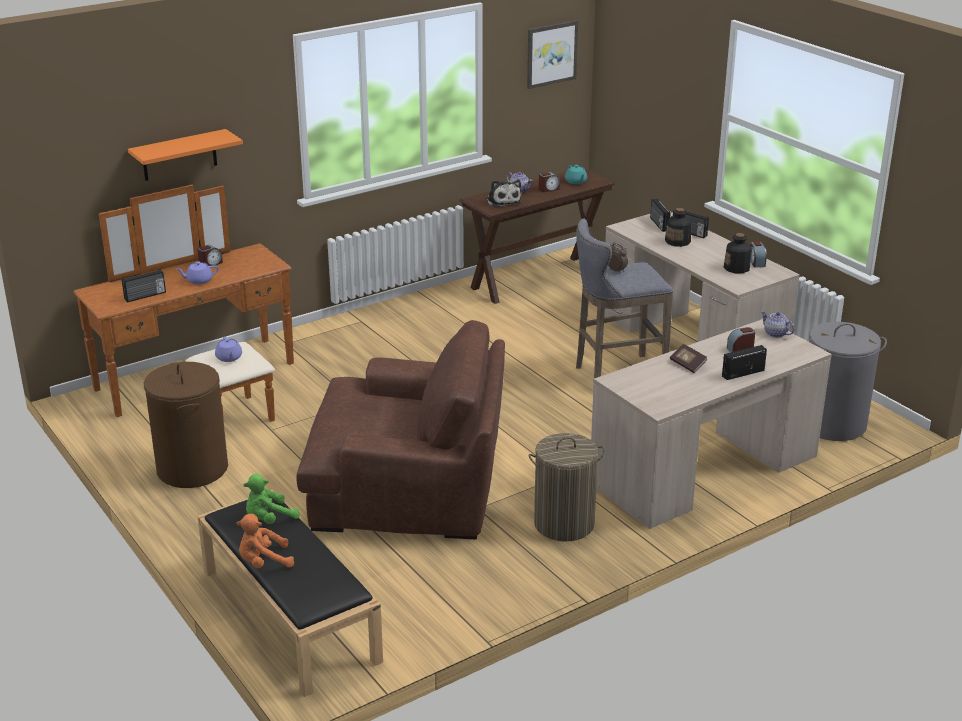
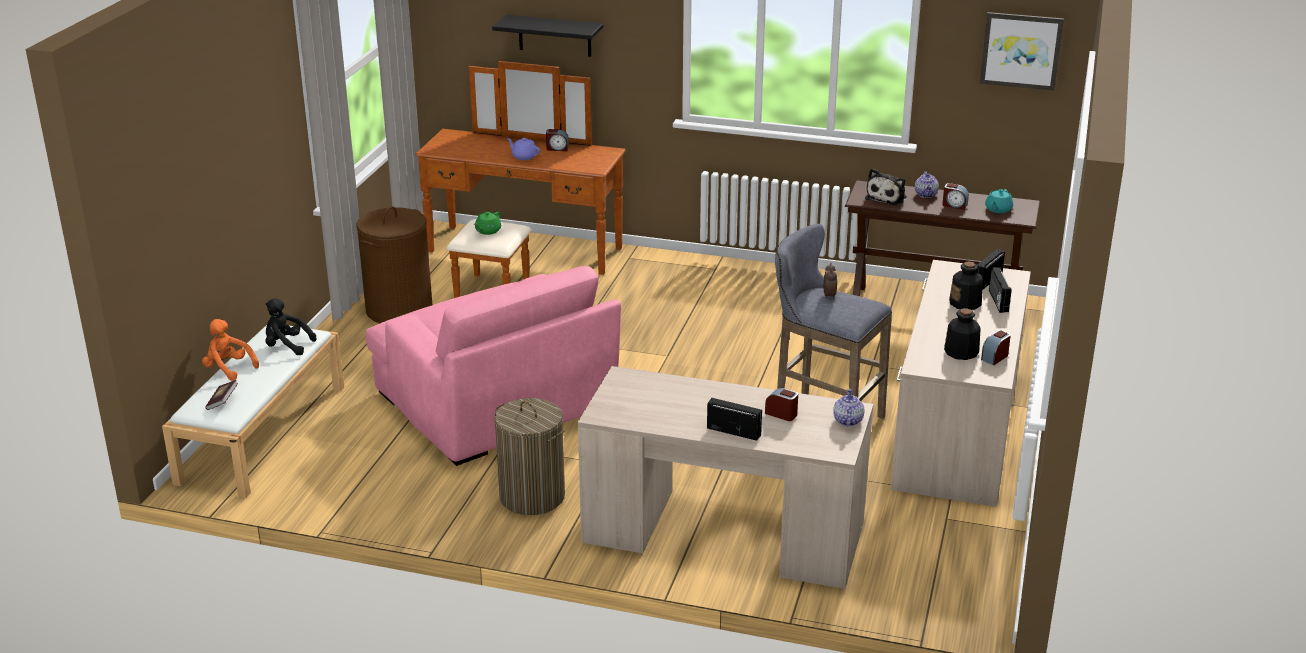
camera: 50 degrees right, 0 degrees up
radio [122,269,166,303] -> none
orange shelf [128,129,243,181] -> black shelf [492,15,603,57]
black bench [197,490,383,697] -> white bench [162,325,344,498]
purple teapot [215,337,242,362] -> green teapot [474,212,501,235]
green plush toy [243,474,300,524] -> black plush toy [265,298,316,355]
brown armchair [297,320,505,540] -> pink armchair [366,266,621,466]
book [670,344,708,373] -> book moved to [205,380,238,410]
grey laundry basket [809,322,887,441] -> none

